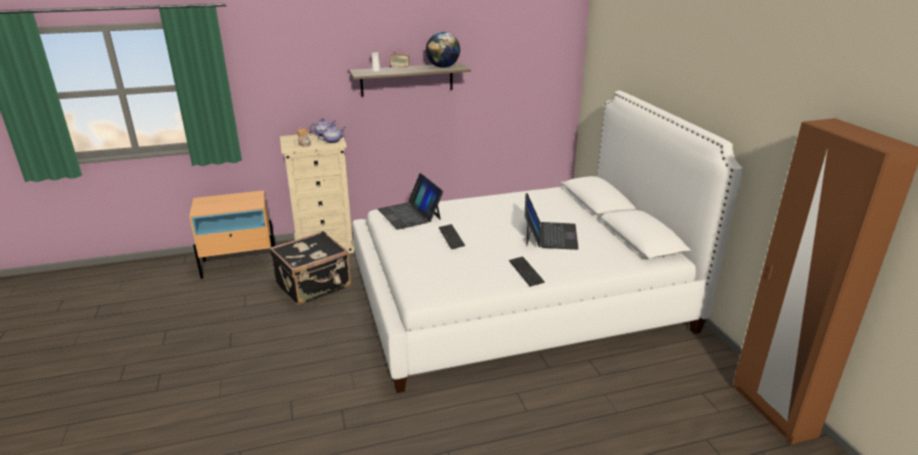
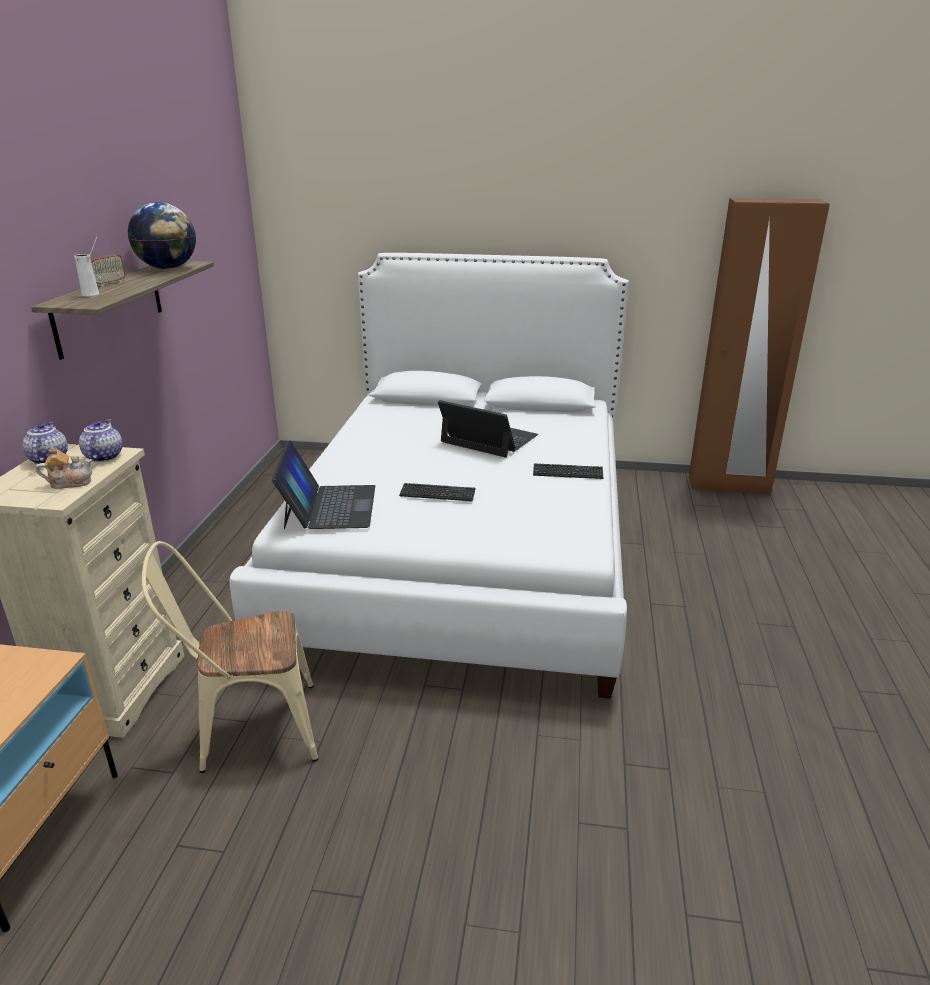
camera: 65 degrees left, 0 degrees up
black suitcase [269,231,351,305] -> beige chair [142,541,318,773]
laptop [378,173,443,229] -> laptop turned 90 degrees counterclockwise [272,440,375,529]

